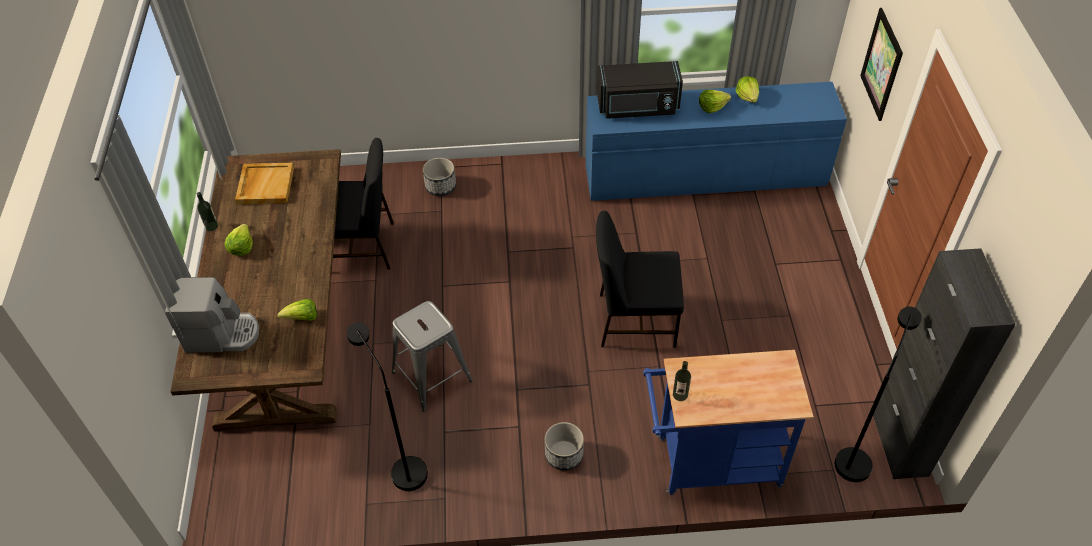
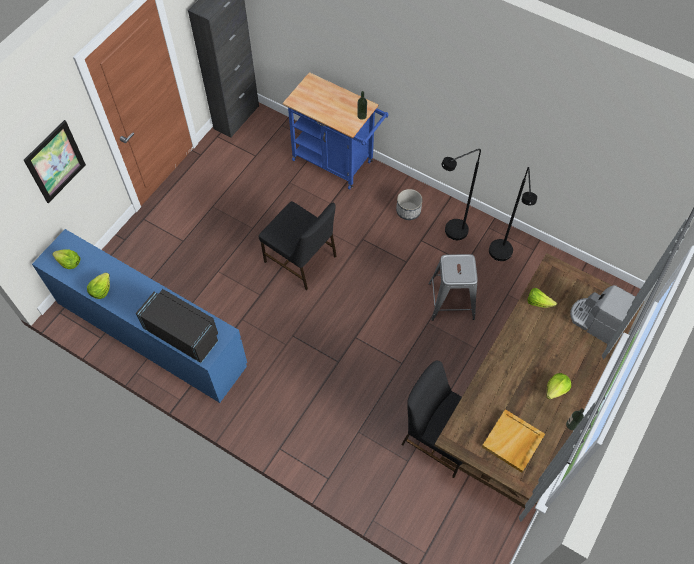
camera: 145 degrees left, 10 degrees up
planter [423,158,456,196] -> none
lettuce [699,90,731,113] -> lettuce moved to [52,249,81,269]
black floor lamp [835,307,922,482] -> black floor lamp moved to [441,149,481,240]

